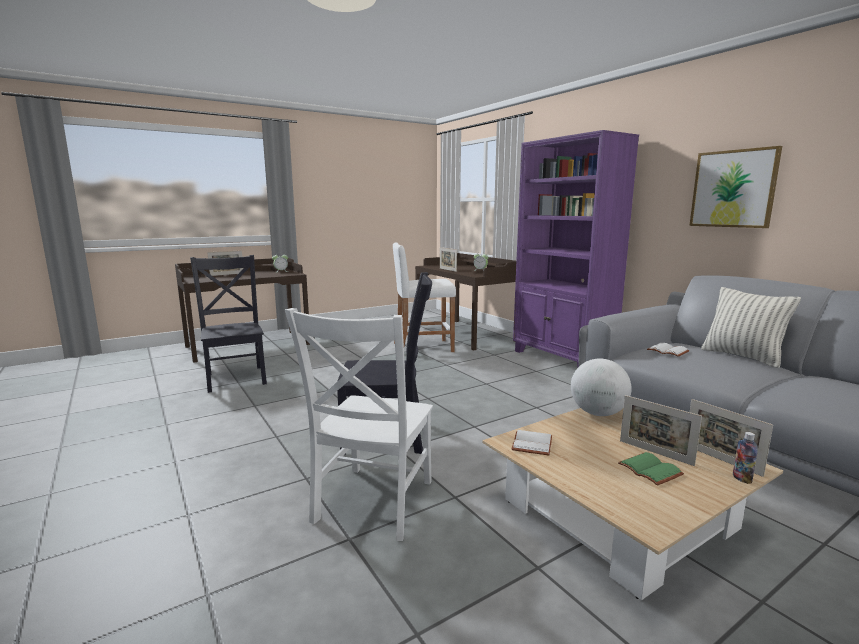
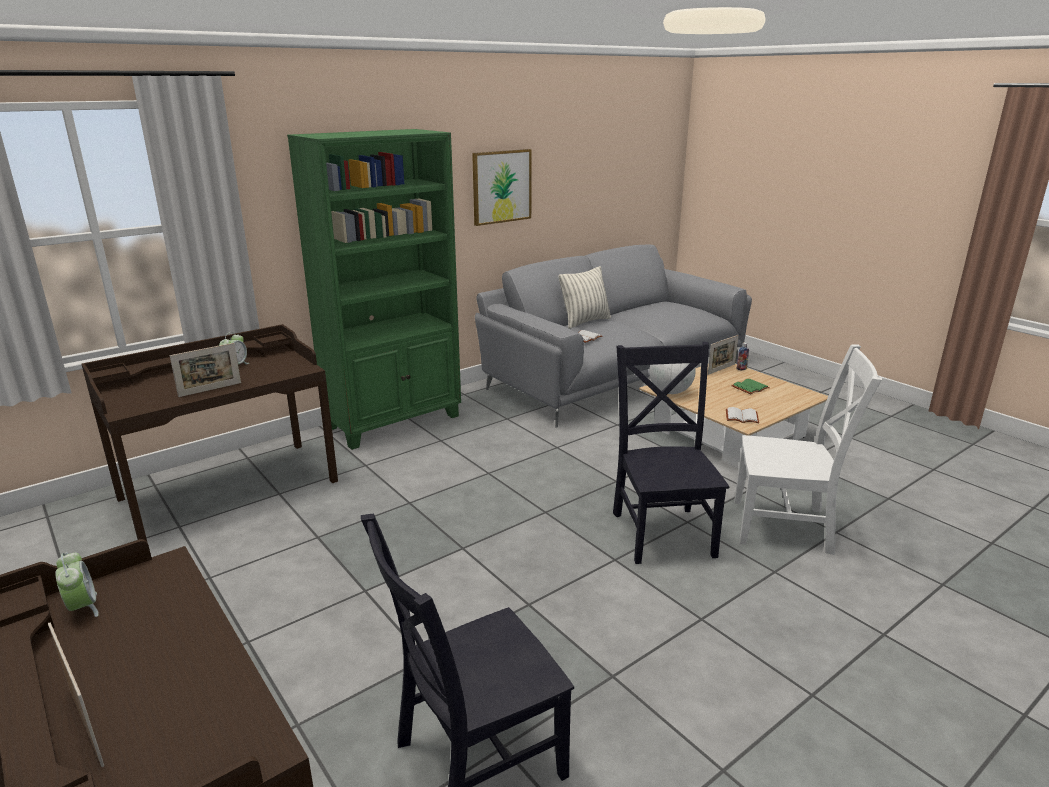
camera: 95 degrees left, 10 degrees up
white stool [393,242,456,352] -> none
purple bookcase [513,130,639,367] -> green bookcase [287,129,461,450]
picture frame [620,395,702,466] -> none

